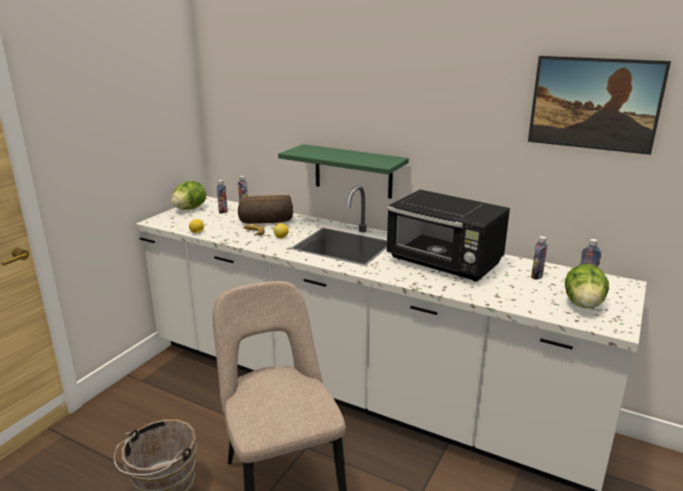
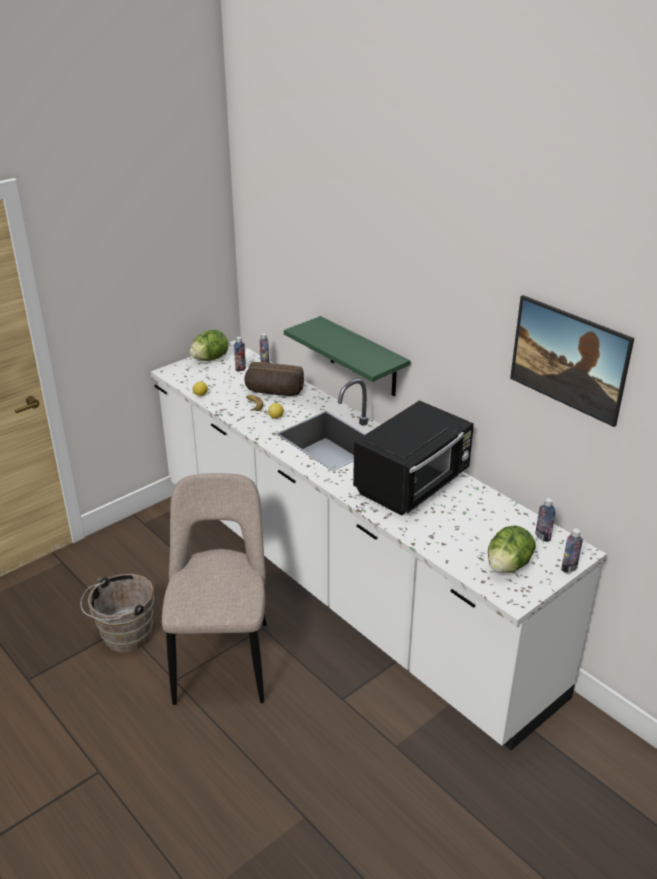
camera: 20 degrees right, 10 degrees up
black microwave [386,190,510,281] -> black microwave turned 105 degrees counterclockwise [353,400,474,516]
bottle [531,236,547,280] -> bottle moved to [561,528,583,573]

